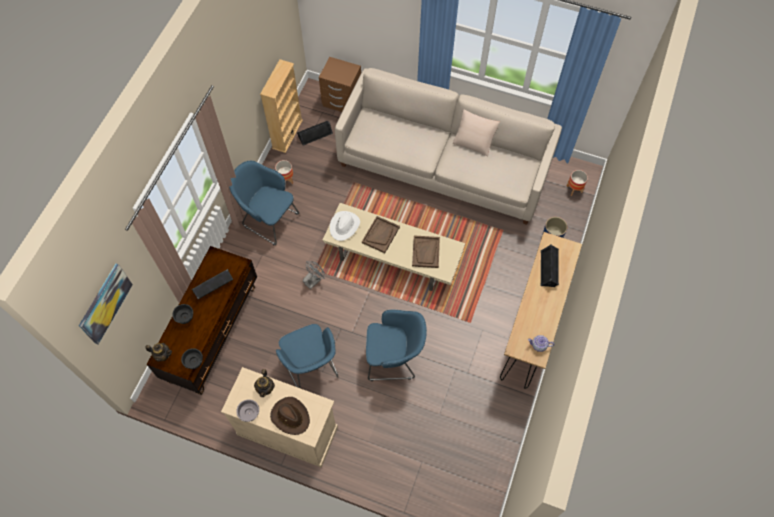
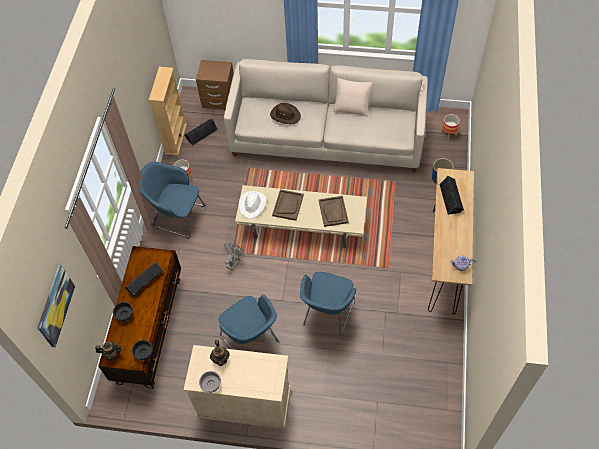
camera: 10 degrees left, 5 degrees down
brown hat [270,397,310,435] -> brown hat moved to [270,103,301,124]
blue armchair [366,310,427,381] -> blue armchair turned 120 degrees clockwise [300,271,356,336]

